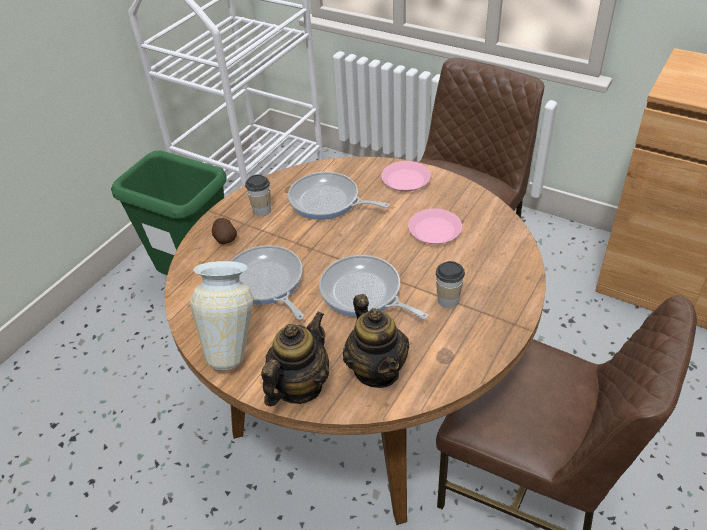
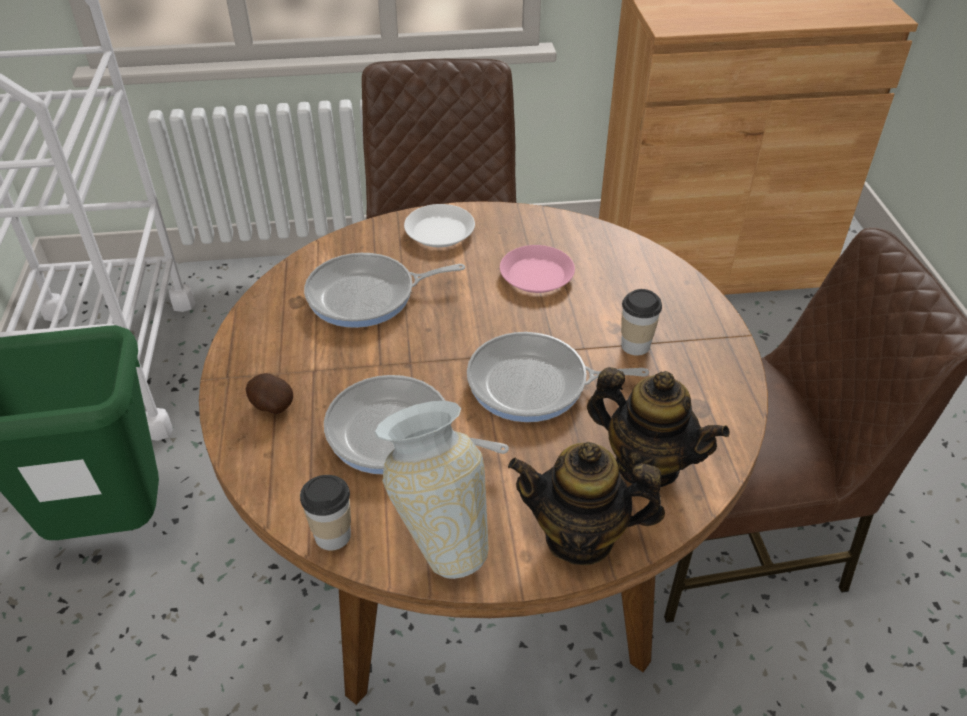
camera: 40 degrees left, 0 degrees up
cup [245,175,271,216] -> cup moved to [300,475,351,550]
teapot [261,312,329,406] -> teapot turned 75 degrees counterclockwise [508,442,665,565]
pink plate [381,161,431,192] -> white plate [404,204,475,247]

